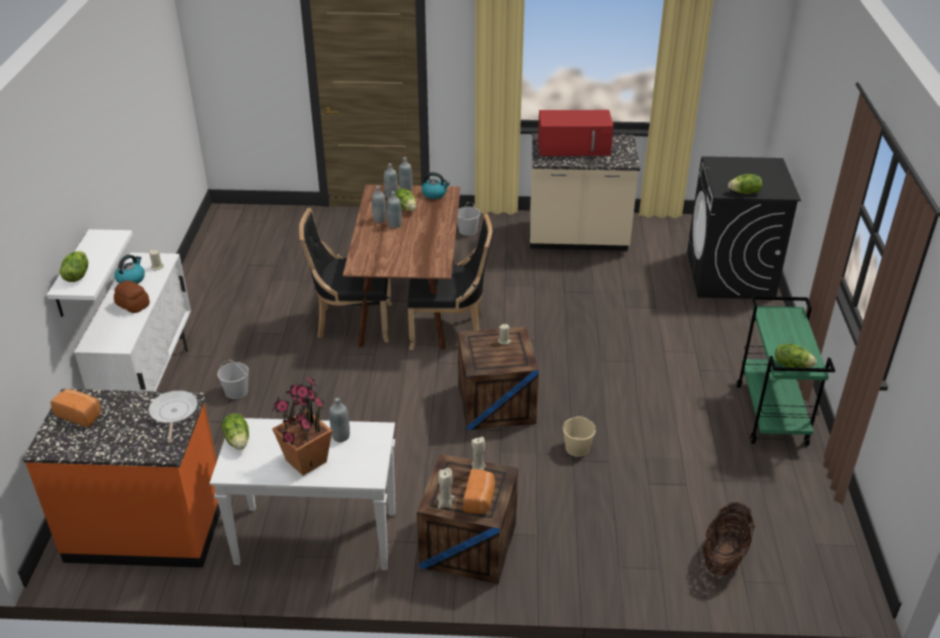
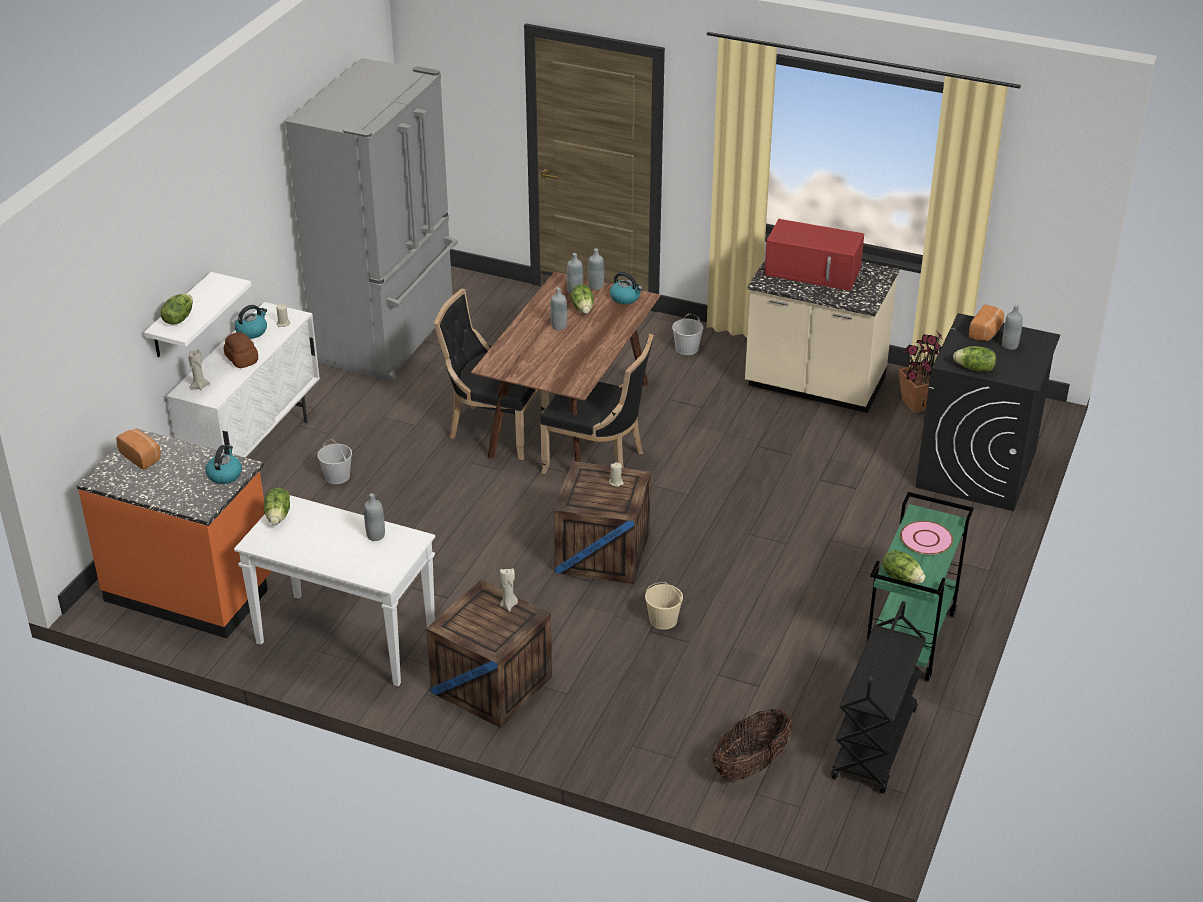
camera: 20 degrees right, 0 degrees up
frying pan [149,390,198,443] -> kettle [205,445,242,484]
potted plant [272,375,332,476] -> potted plant moved to [898,330,943,413]
grey bottle [372,186,386,223] -> grey bottle moved to [1002,305,1023,350]
beige candle [437,468,455,509] -> beige candle moved to [189,349,210,390]
bread [463,469,495,514] -> bread moved to [969,304,1004,341]
none -> grey fridge [285,58,458,382]
none -> black cart [831,601,926,794]
none -> pink plate [900,521,953,555]

